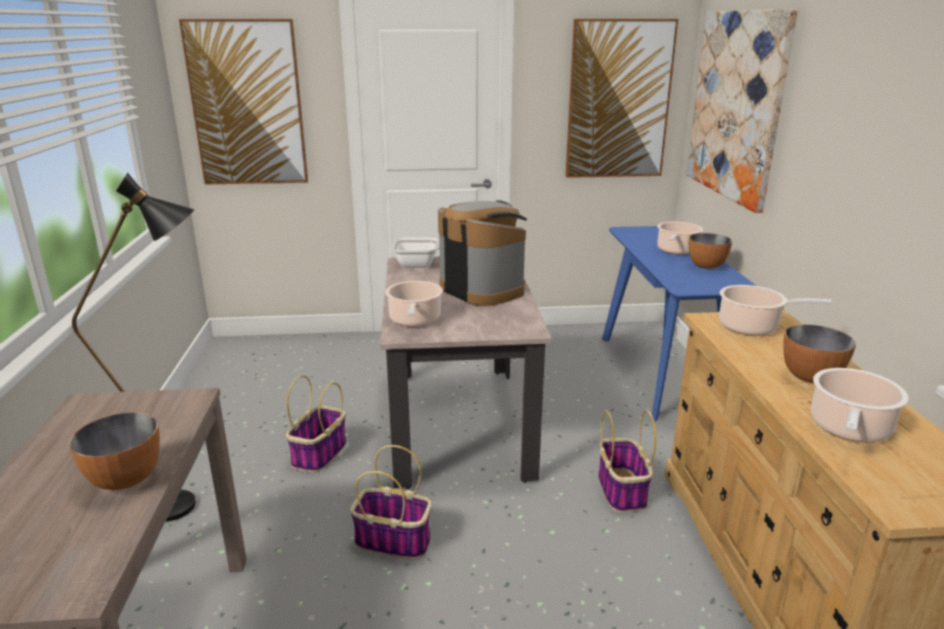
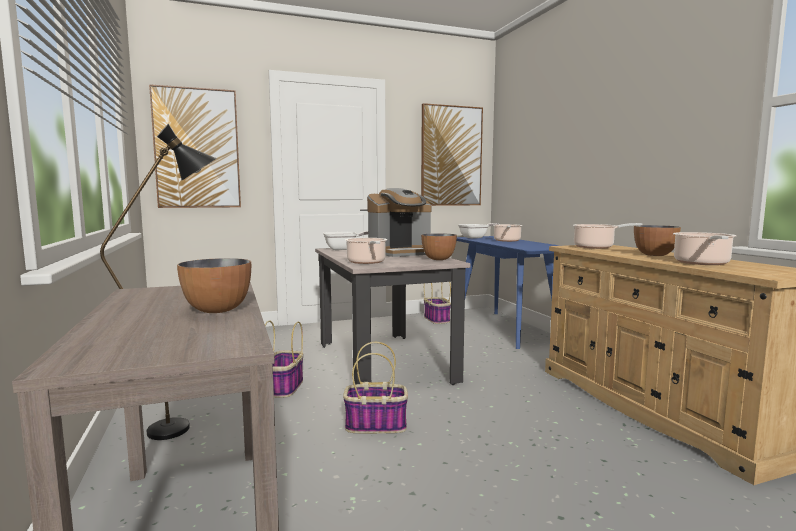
camera: 15 degrees left, 15 degrees down
coffee machine [438,200,527,306] -> coffee machine turned 120 degrees clockwise [367,188,431,257]
basket [598,409,656,513] -> basket moved to [424,282,451,324]
picture [686,9,798,213] -> none
bowl [689,233,732,269] -> bowl moved to [421,233,457,260]
none -> frying pan [458,223,498,238]

